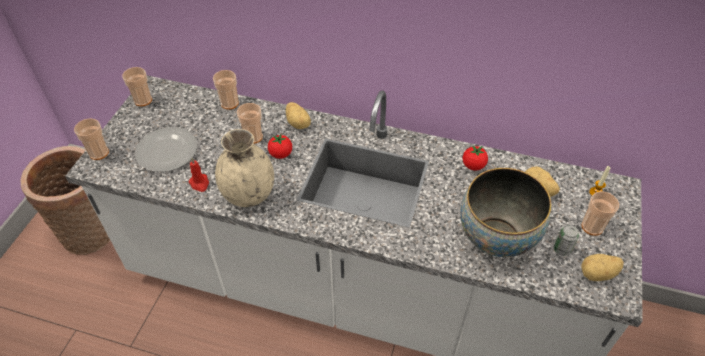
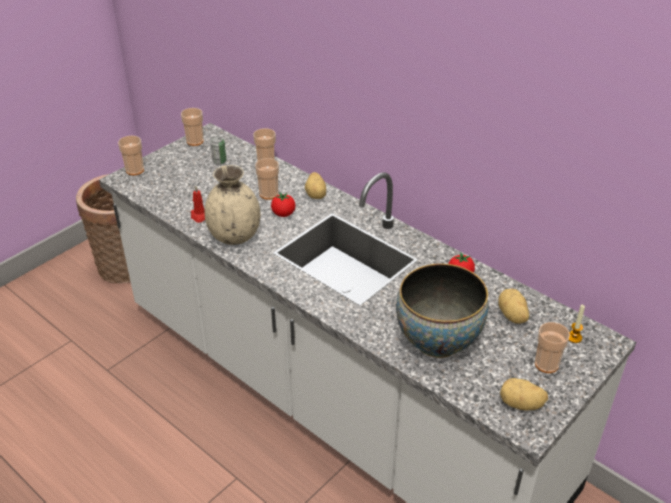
camera: 25 degrees right, 10 degrees down
plate [135,127,197,172] -> none
can [554,225,579,256] -> can moved to [210,136,226,165]

